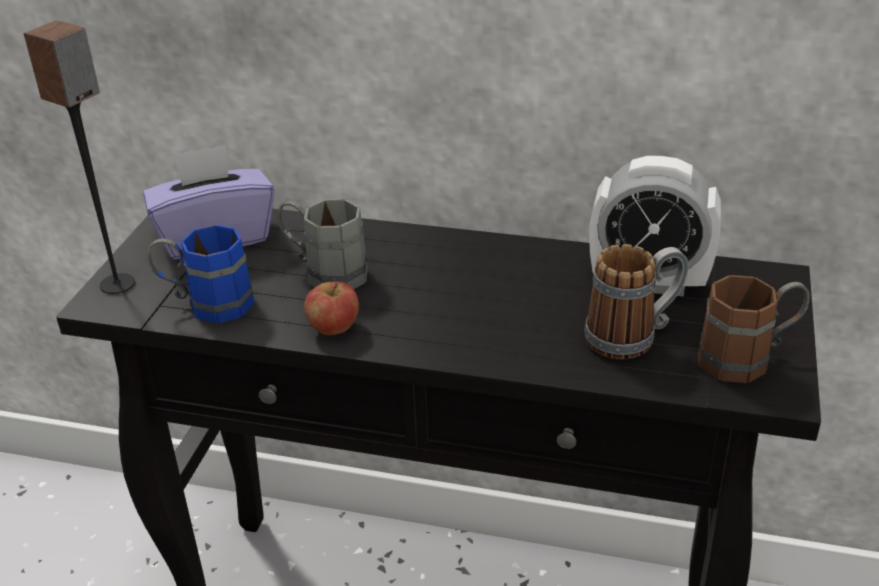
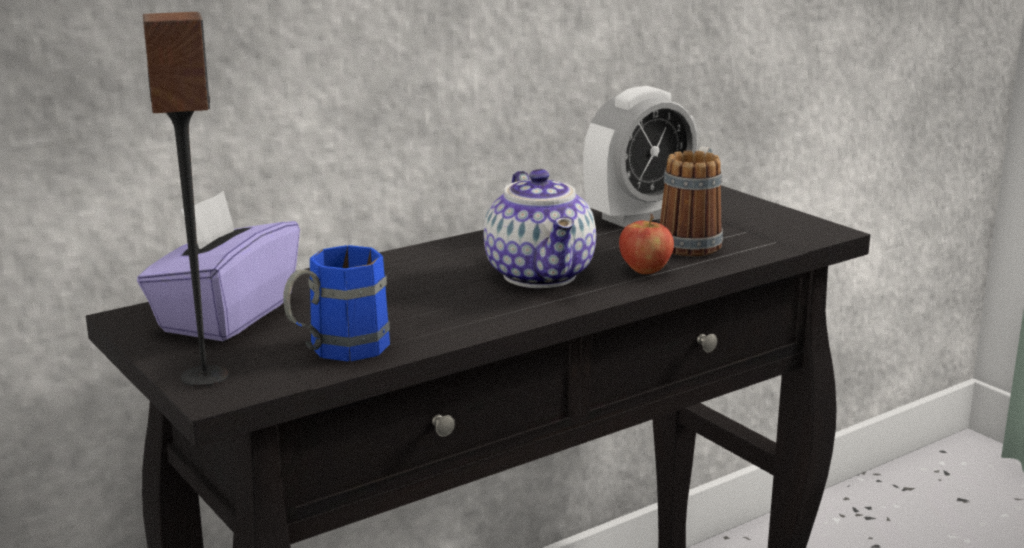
camera: 50 degrees left, 15 degrees down
grey mug [278,199,368,289] -> none
apple [304,281,359,335] -> apple moved to [619,214,674,274]
brown mug [698,275,810,383] -> none
none -> teapot [484,169,596,288]

